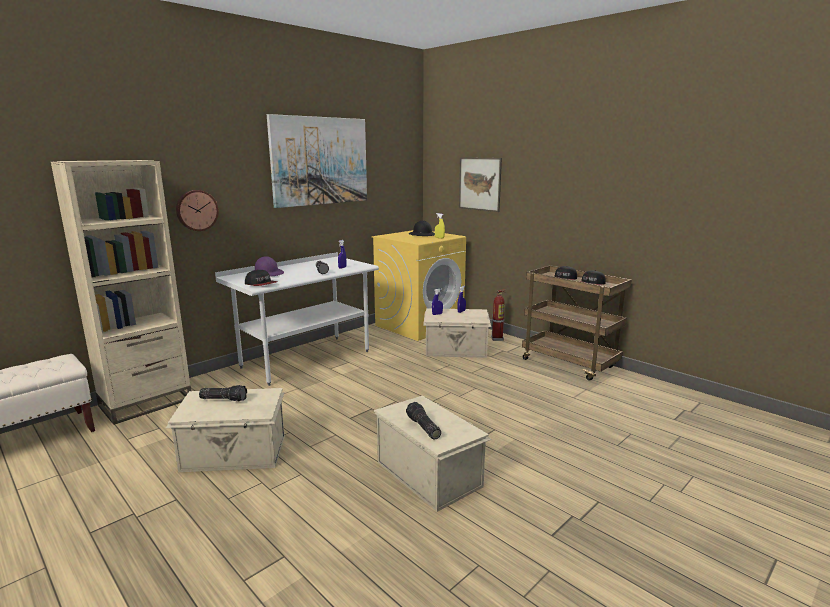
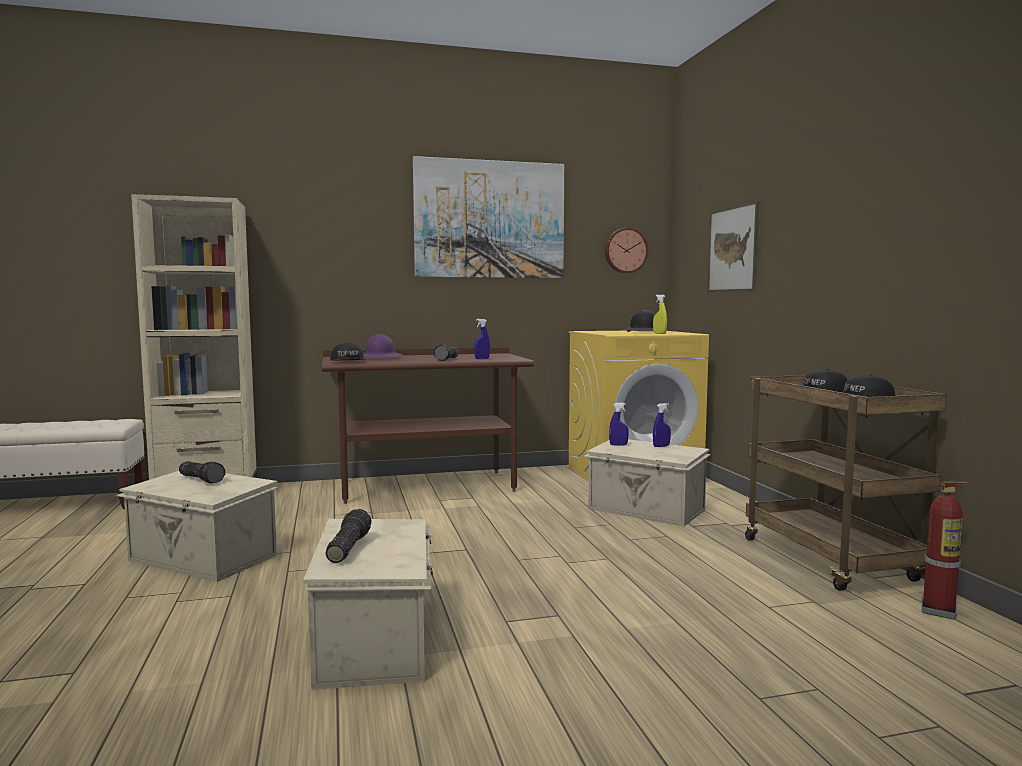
camera: 30 degrees right, 10 degrees down
wall clock [176,190,219,231] -> wall clock moved to [605,228,648,273]
white desk [215,252,379,386] -> brown desk [322,347,534,504]
fire extinguisher [491,289,505,341] -> fire extinguisher moved to [921,481,968,620]

